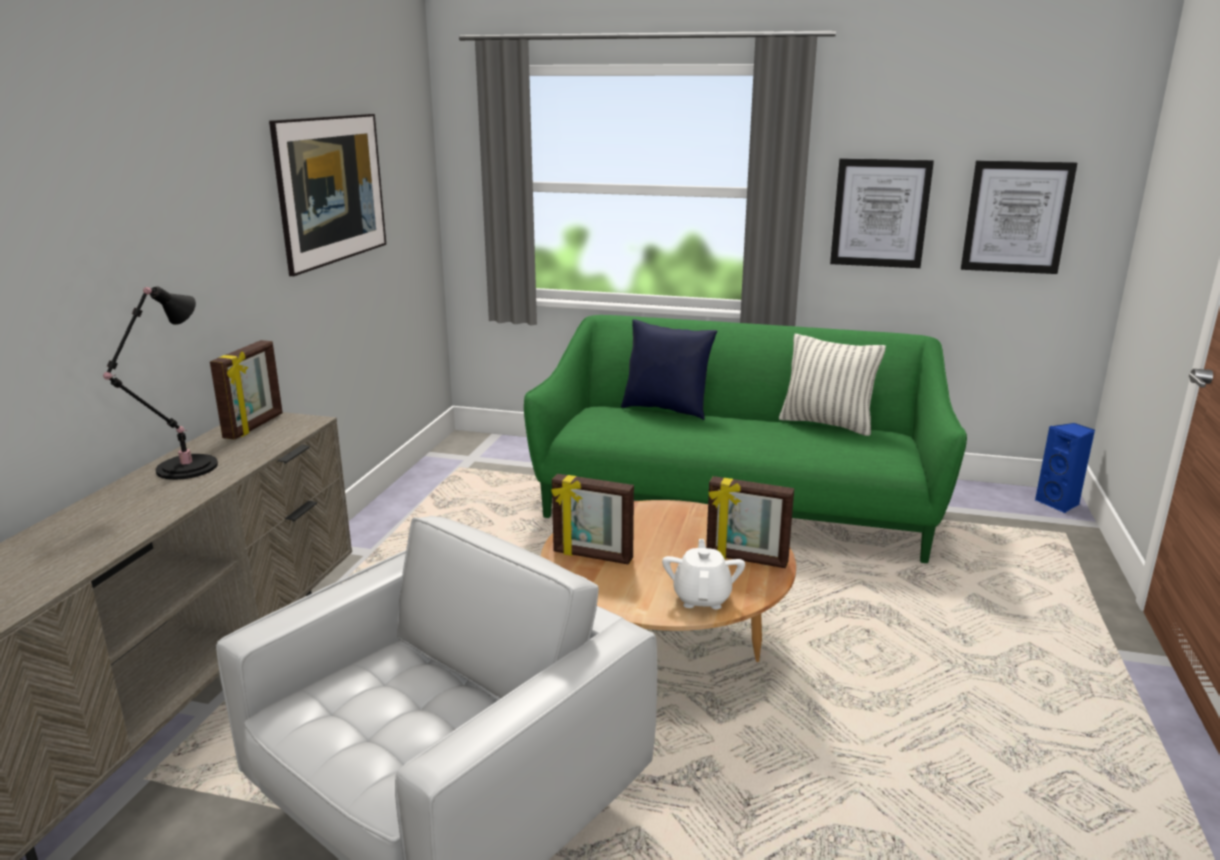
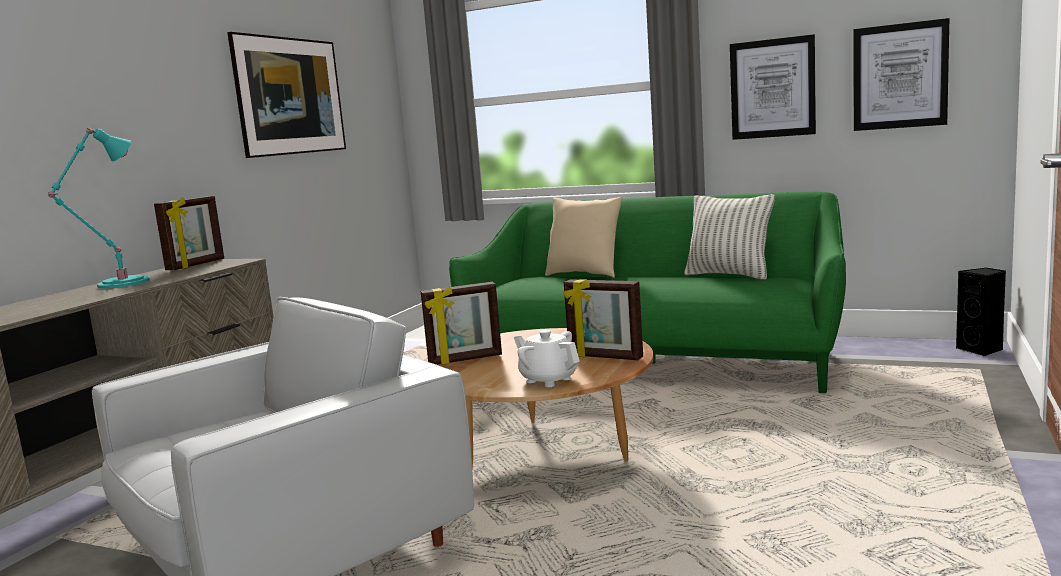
camera: 10 degrees right, 10 degrees down
black table lamp [103,287,218,480] -> turquoise table lamp [48,128,150,288]
picture frame [551,474,634,565] -> picture frame turned 45 degrees counterclockwise [421,282,502,365]
blue pillow [621,319,718,420] -> beige pillow [545,197,623,278]
white teapot [662,539,745,609] -> white teapot turned 60 degrees counterclockwise [514,330,580,387]
blue speaker [1035,423,1095,513] -> black speaker [956,268,1006,356]

